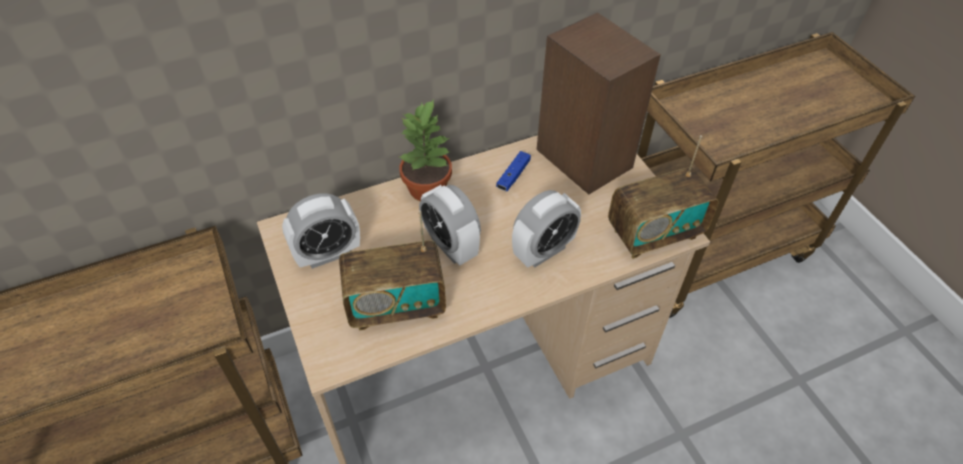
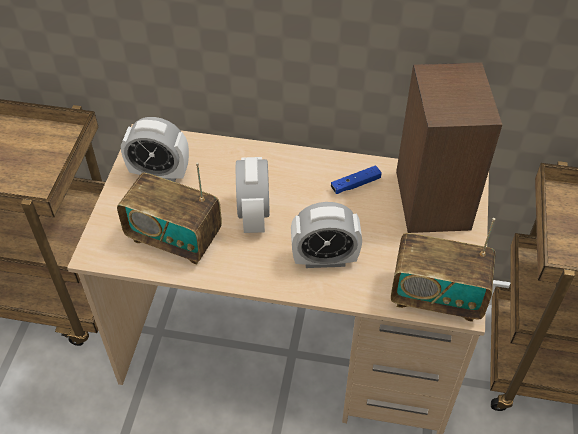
camera: 35 degrees right, 0 degrees up
potted plant [399,99,452,201] -> none

